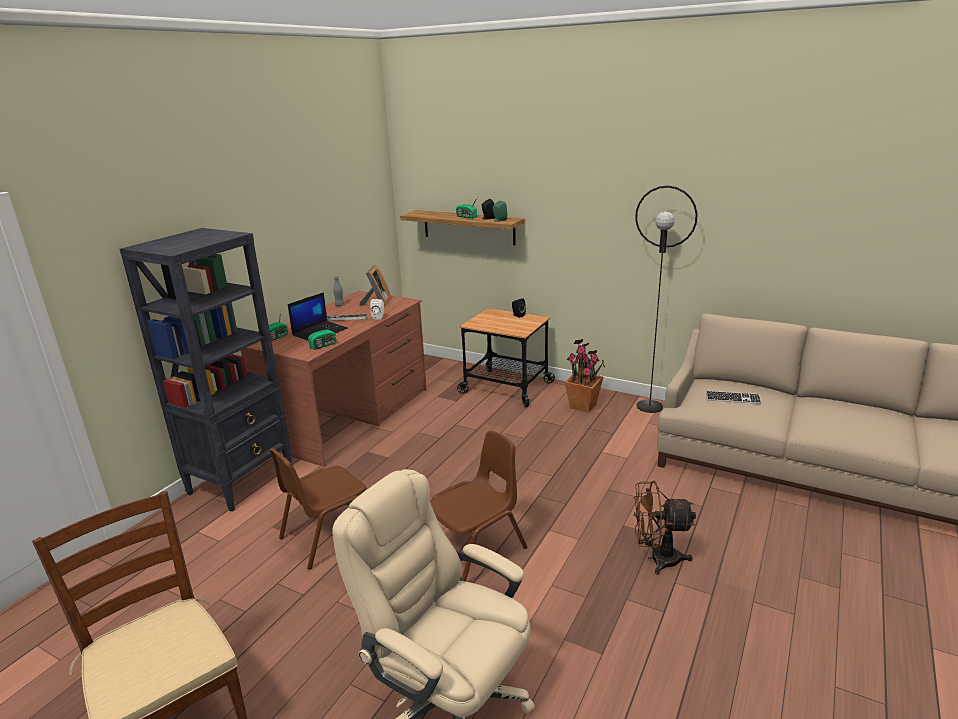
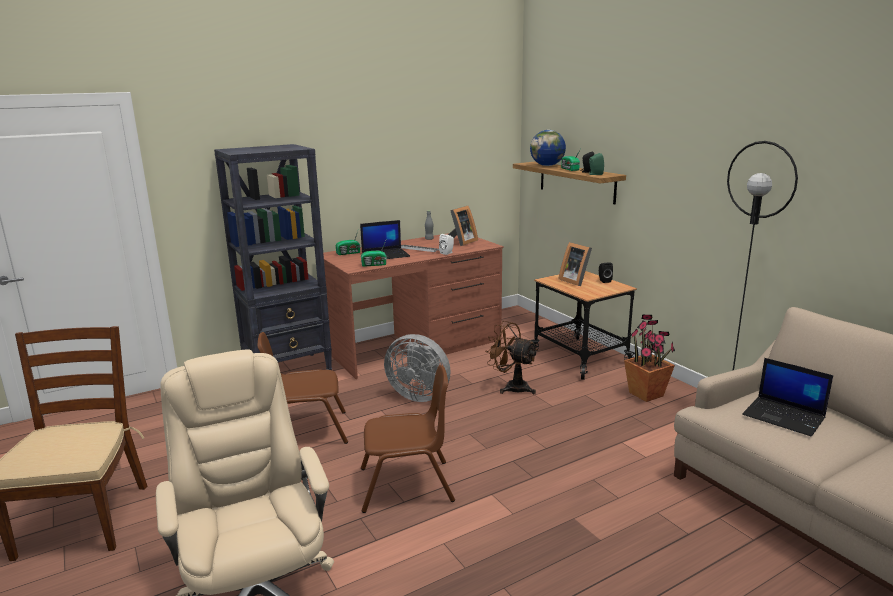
camera: 30 degrees right, 5 degrees down
brown fan [634,480,696,575] -> brown fan moved to [485,321,538,394]
keyboard [706,391,762,404] -> laptop [742,358,833,437]
none -> grey fan [384,334,451,402]
none -> globe [530,130,566,166]
none -> picture frame [559,242,592,286]

